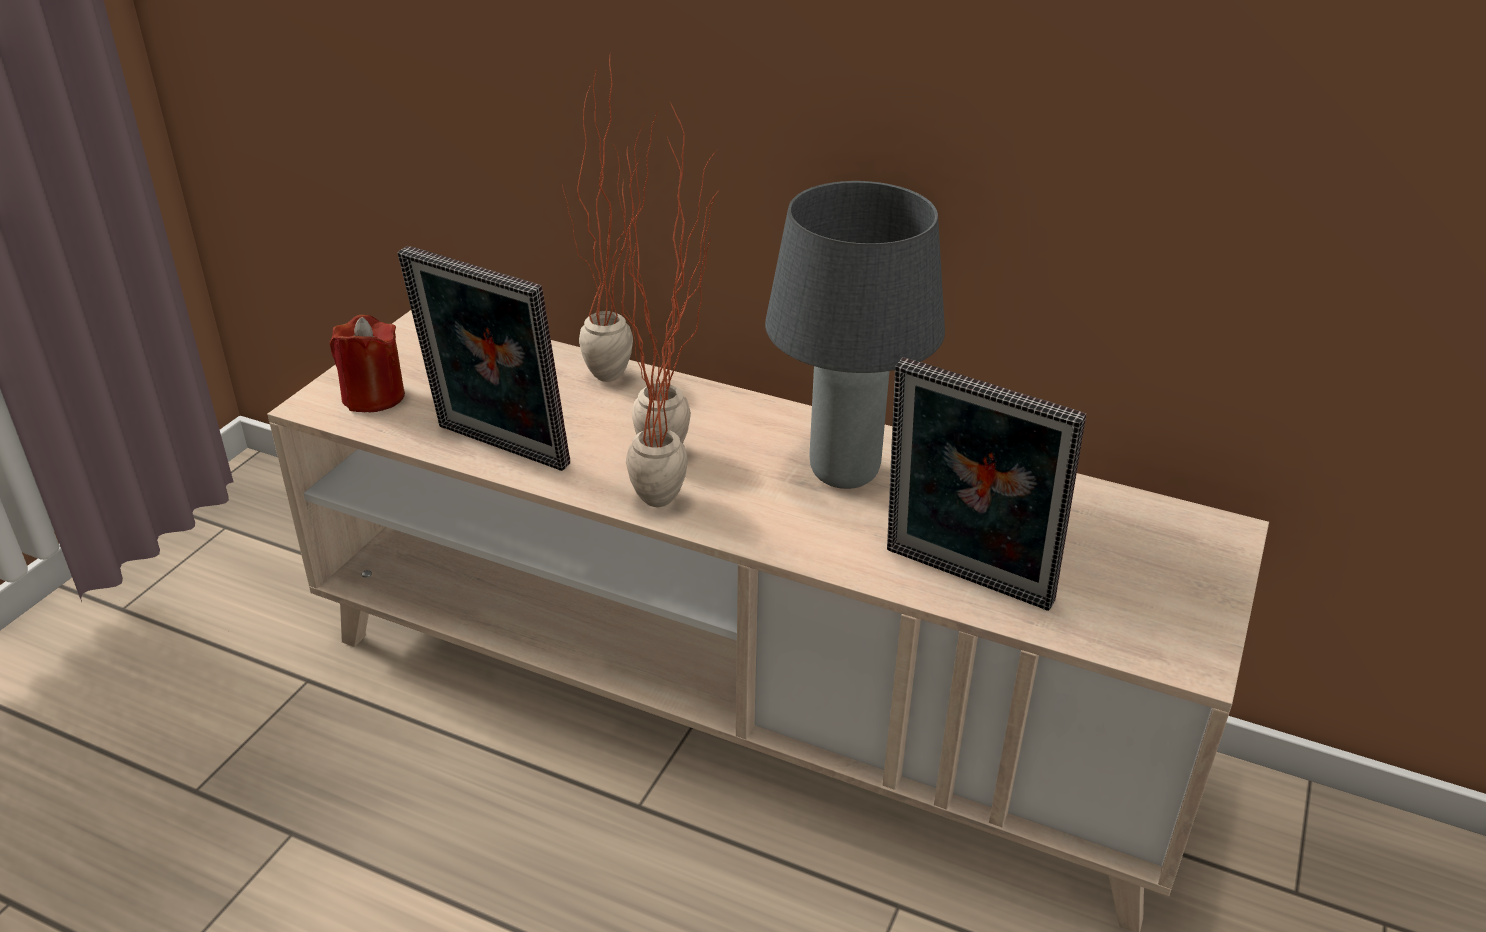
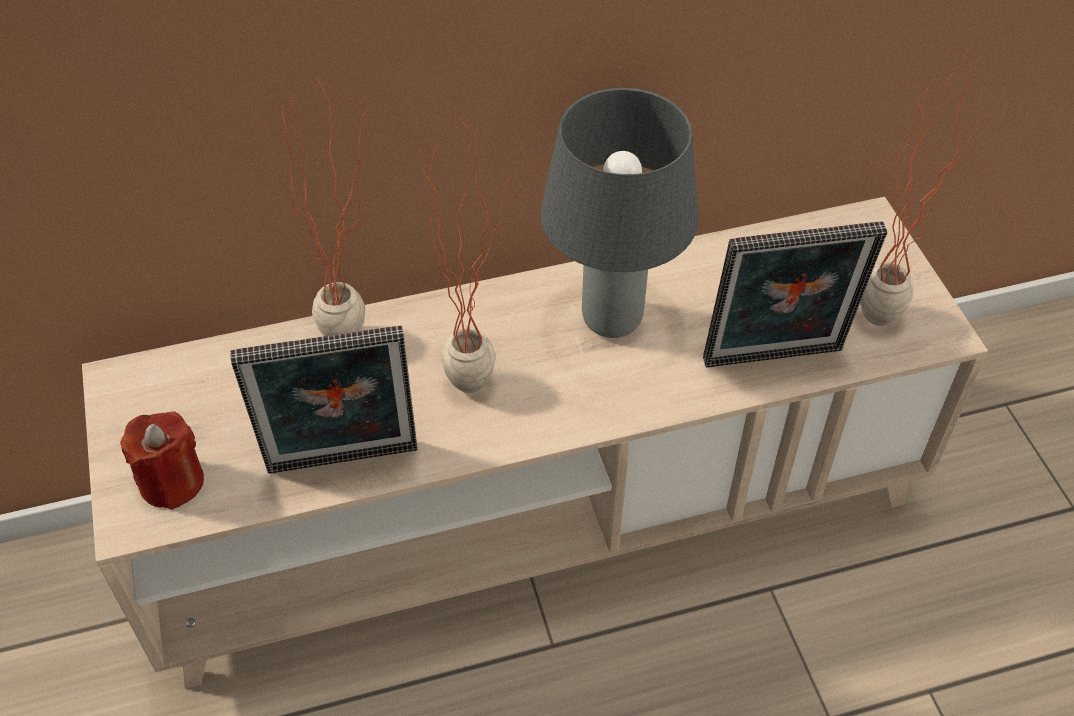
camera: 40 degrees left, 15 degrees up
potted plant [622,137,721,507] -> potted plant moved to [860,49,993,326]

